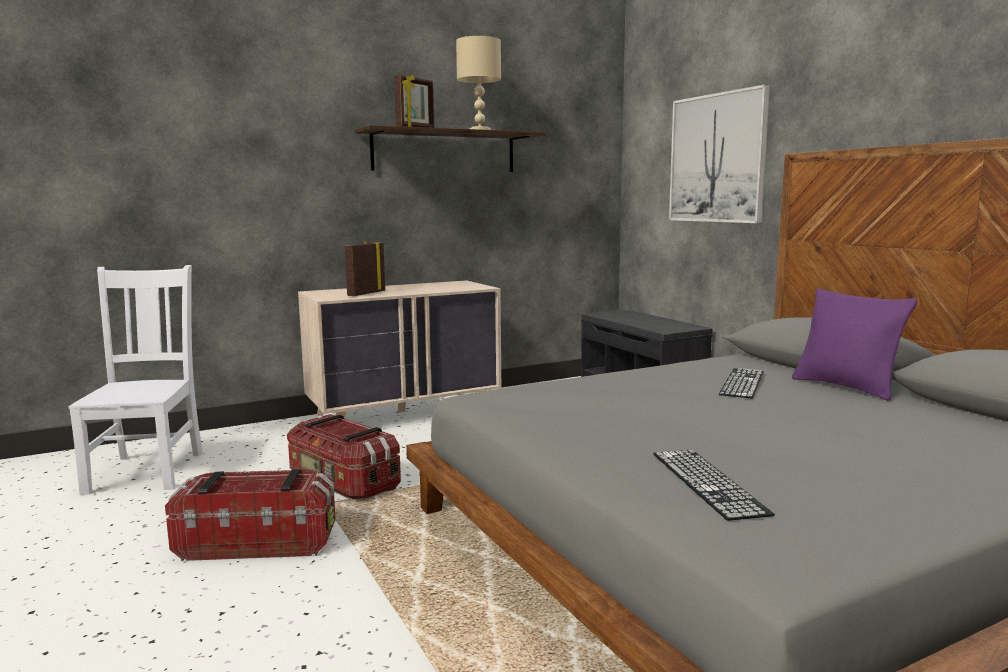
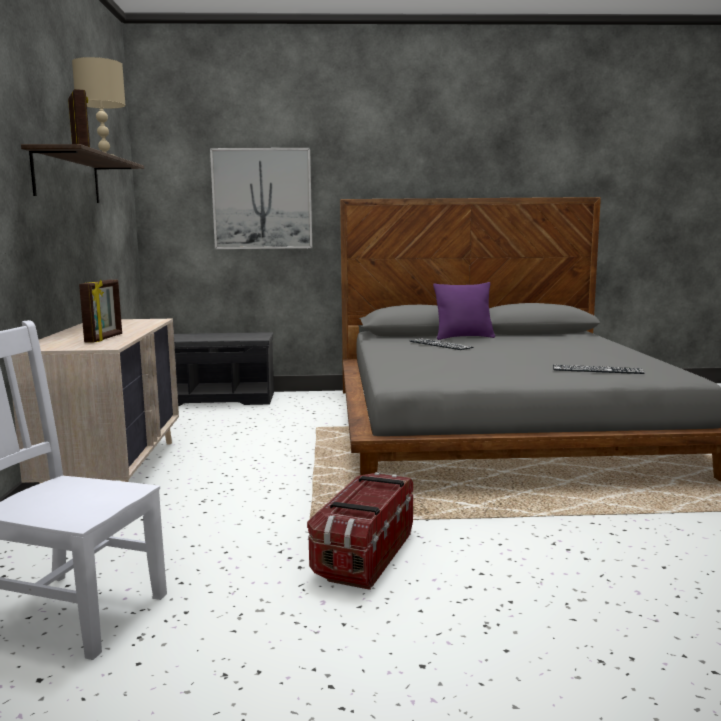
camera: 65 degrees left, 0 degrees up
storage box [287,414,401,499] -> none
picture frame [345,242,385,296] -> picture frame turned 135 degrees counterclockwise [79,280,122,343]

